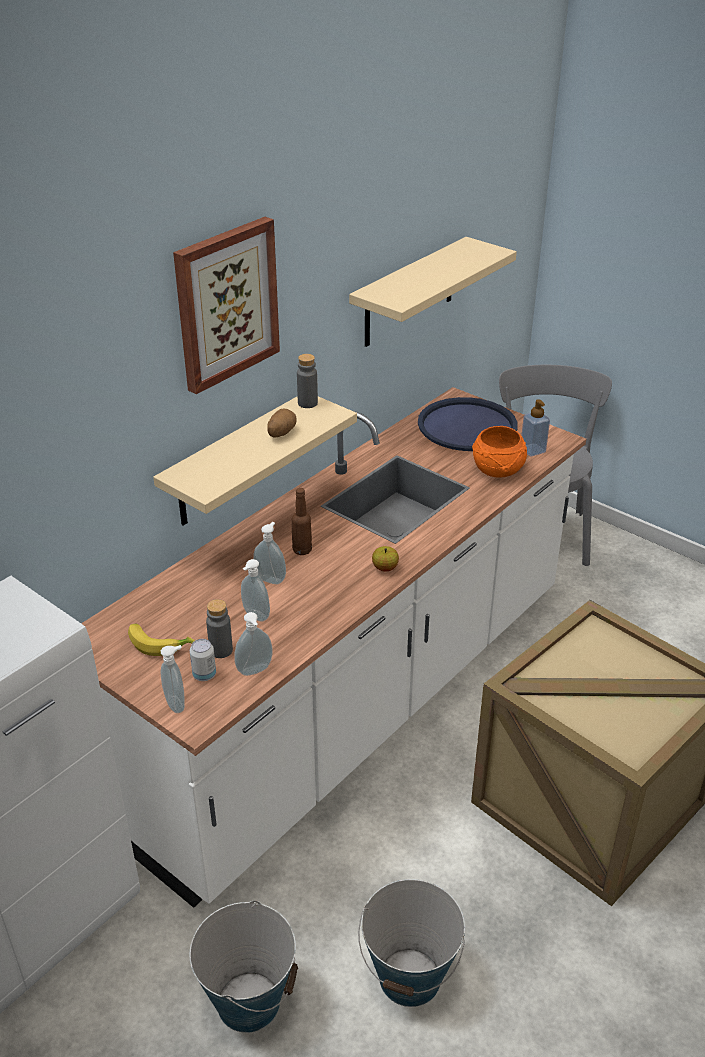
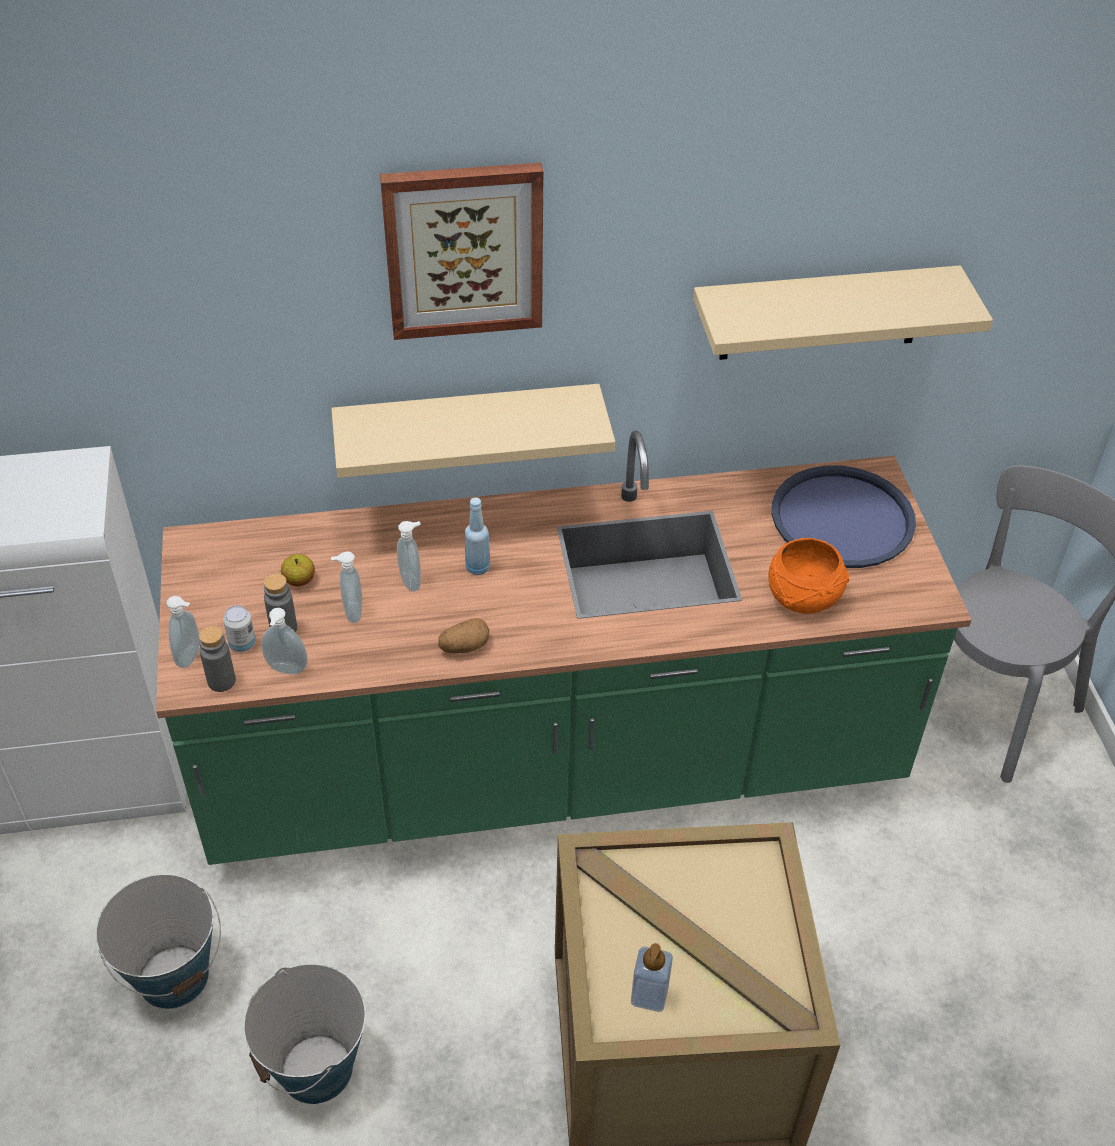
camera: 40 degrees right, 10 degrees up
white counter [81,387,586,908] -> green counter [156,431,972,865]
banana [128,623,195,656] -> none
potato [267,409,297,437] -> potato moved to [438,618,489,653]
brown bottle [292,488,312,555] -> blue bottle [465,498,490,575]
grey bottle [297,354,318,408] -> grey bottle moved to [199,626,236,692]
apple [372,546,399,572] -> apple moved to [281,554,315,586]
soap dispenser [521,399,550,456] -> soap dispenser moved to [631,943,673,1012]

